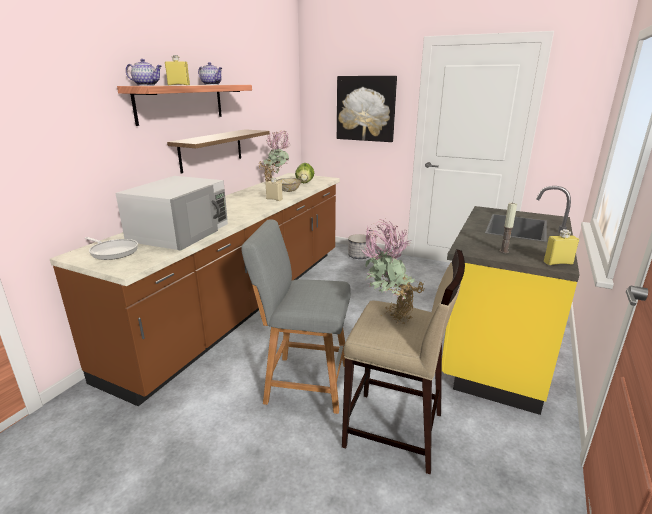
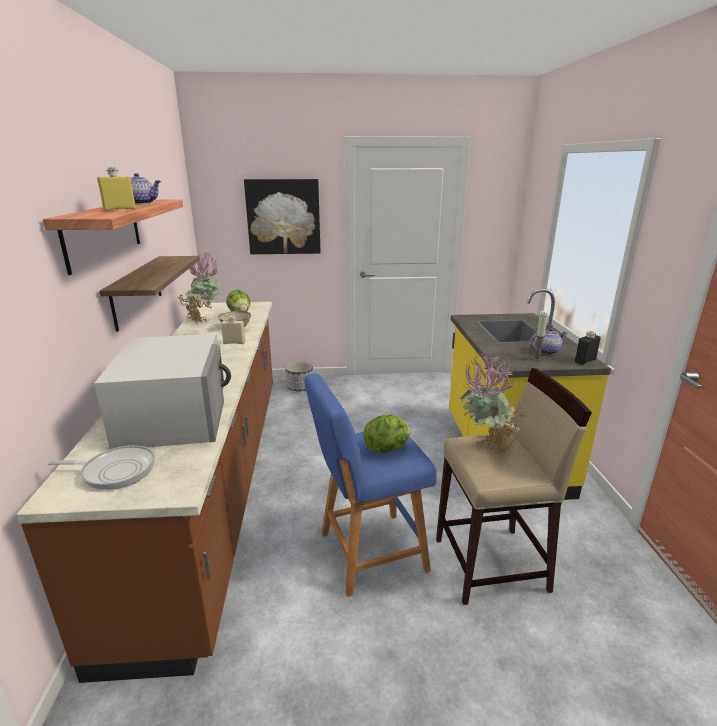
camera: 30 degrees left, 0 degrees up
teapot [126,59,162,86] -> teapot moved to [530,328,568,355]
grey stool [241,220,351,414] -> blue stool [305,373,437,597]
yellow bottle [544,229,579,265] -> black bottle [575,330,601,365]
none -> lettuce [363,415,410,453]

